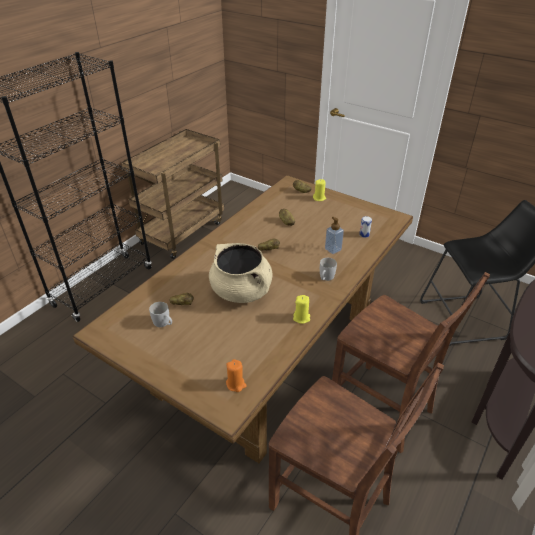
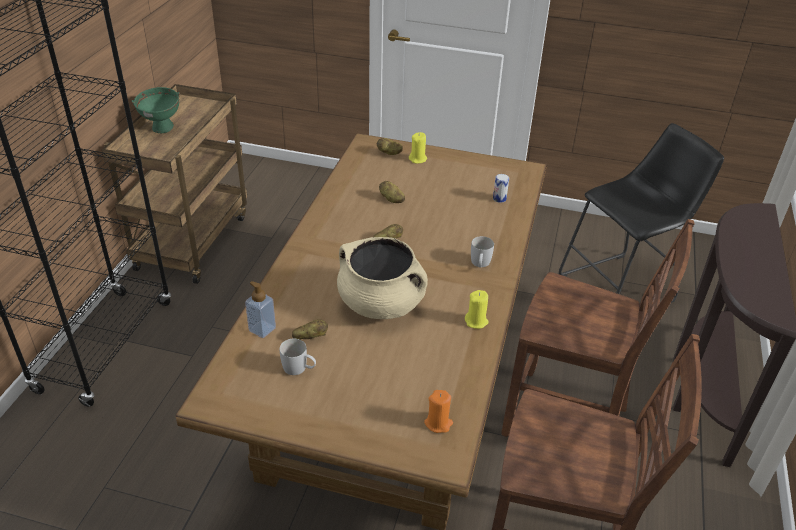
camera: 20 degrees left, 0 degrees up
soap dispenser [325,217,344,254] -> soap dispenser moved to [245,281,276,338]
none -> green bowl [132,87,180,133]

